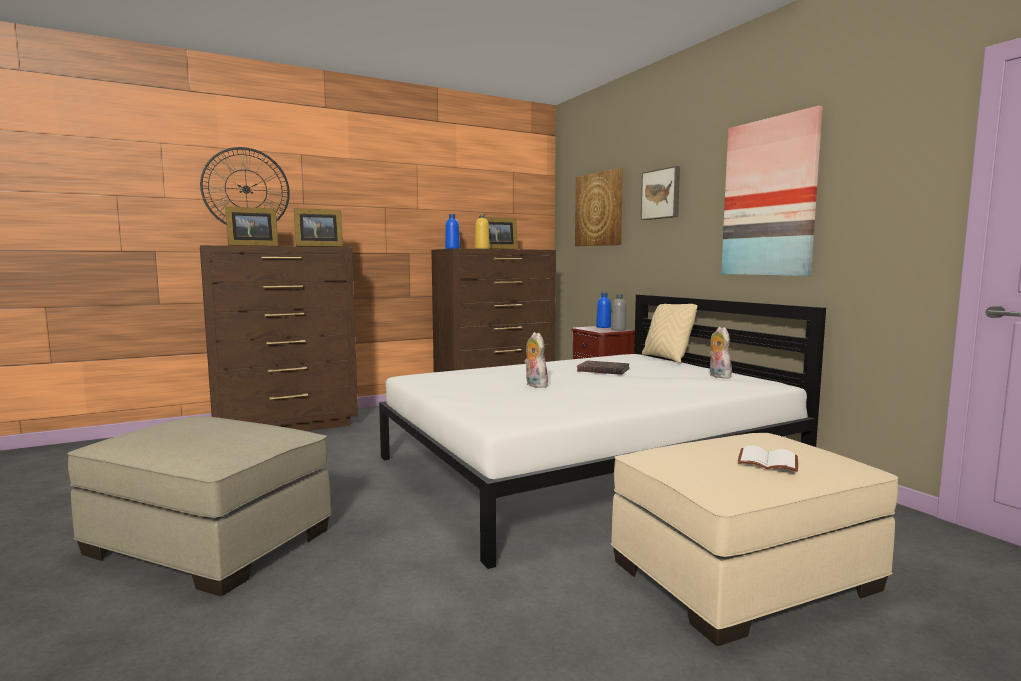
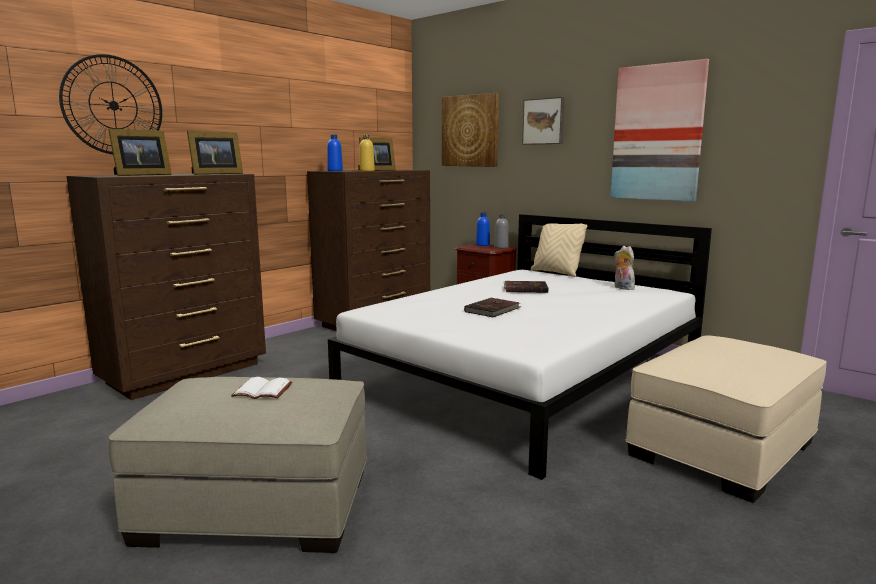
camera: 20 degrees left, 5 degrees up
plush toy [524,332,548,388] -> brown book [464,298,522,317]
white book [738,446,798,472] -> white book moved to [231,377,292,399]

